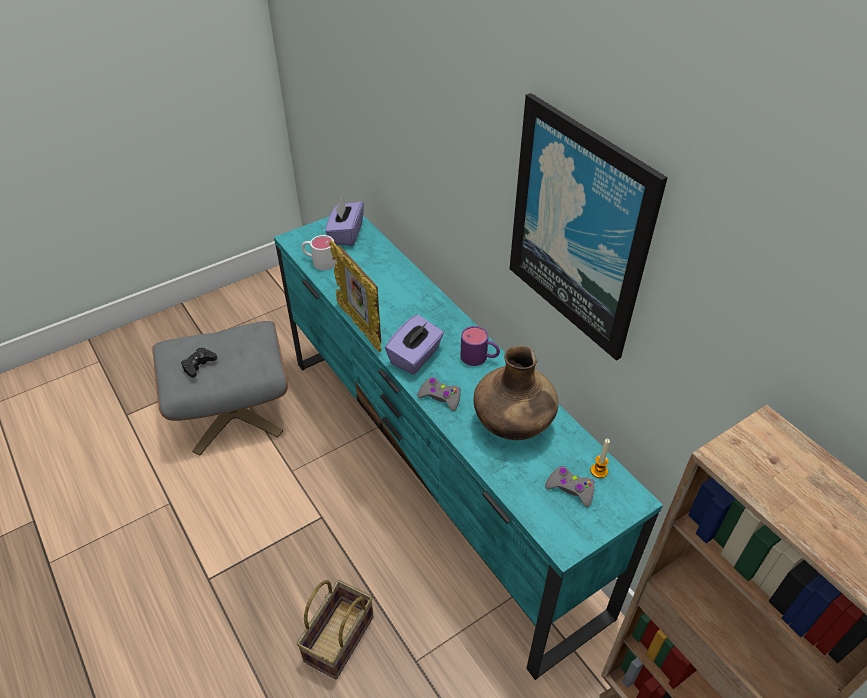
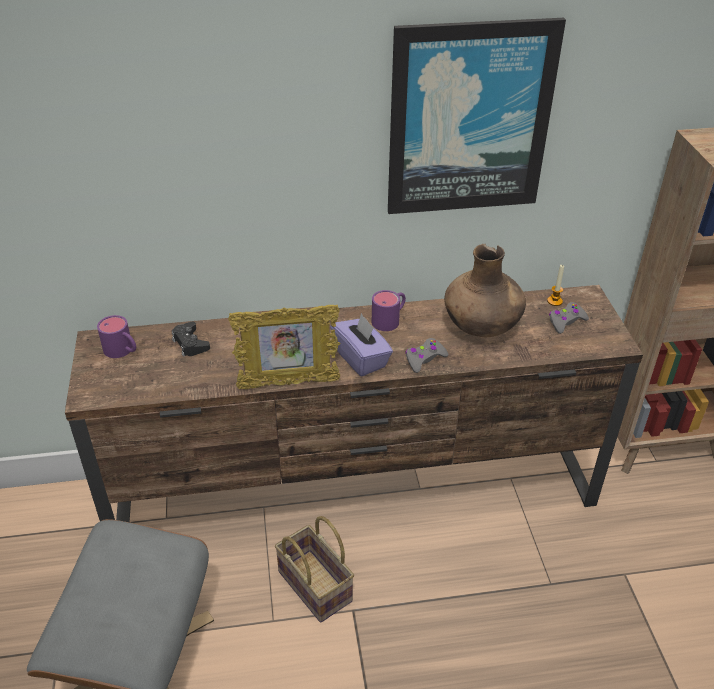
camera: 65 degrees left, 5 degrees down
black game controller [181,348,217,378] -> black game controller moved to [172,322,210,357]
turquoise tv stand [274,215,663,680] -> brown tv stand [65,285,643,522]
basket [297,580,374,679] -> basket moved to [275,516,354,623]
white mug [302,235,336,270] -> none
purple tissue box [325,198,364,246] -> purple mug [97,315,136,358]

